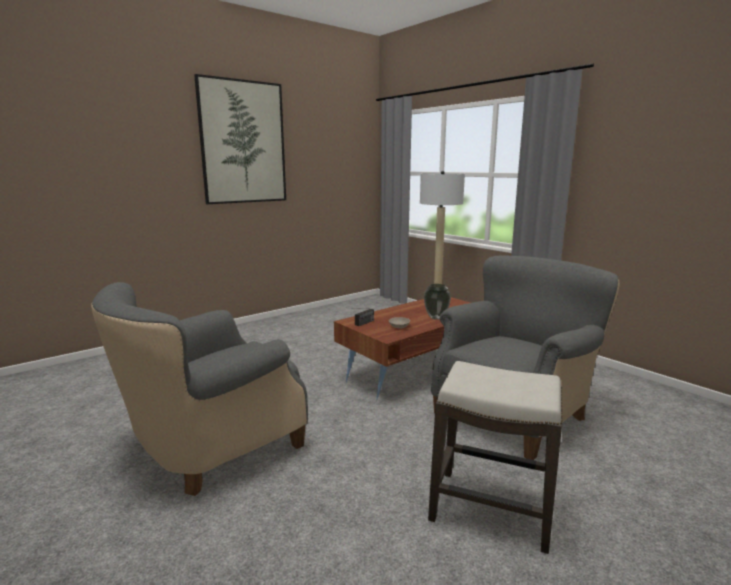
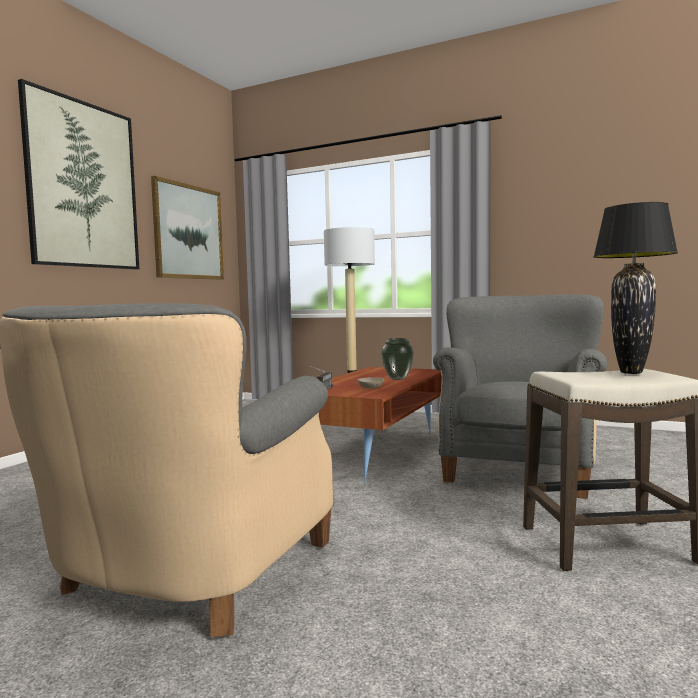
camera: 25 degrees left, 10 degrees down
none -> picture [151,176,224,280]
none -> black table lamp [593,202,678,374]

